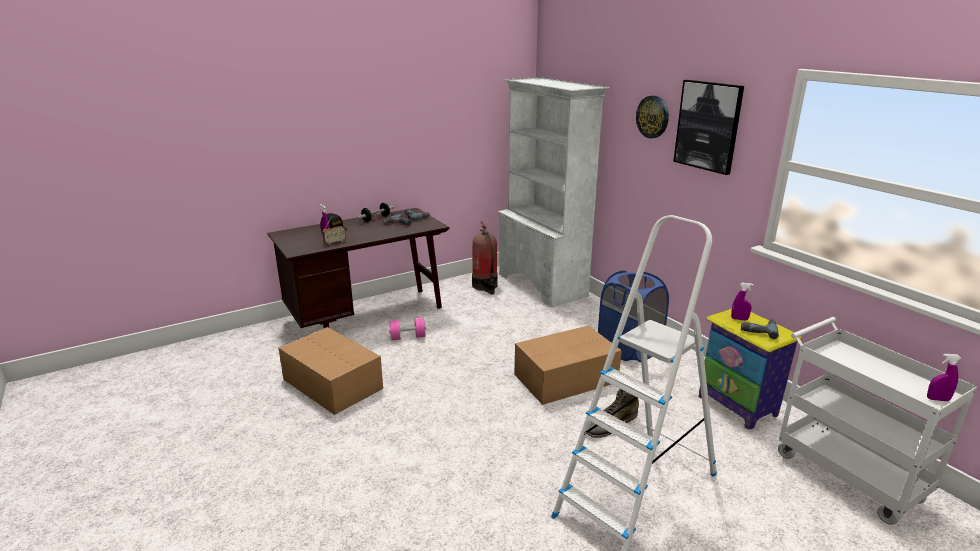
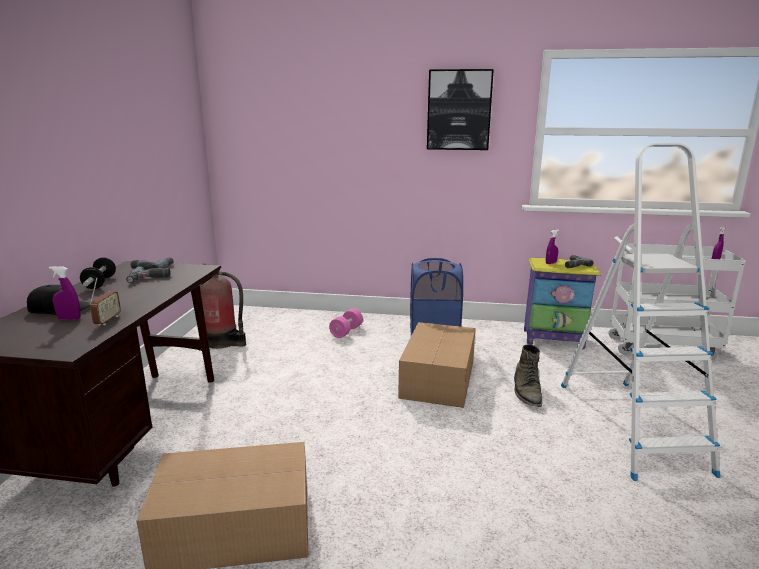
camera: 50 degrees left, 5 degrees down
pink dumbbell [389,318,426,340] -> pink dumbbell moved to [329,308,363,338]
white bookcase [498,77,610,307] -> none
wall clock [636,96,669,138] -> none

